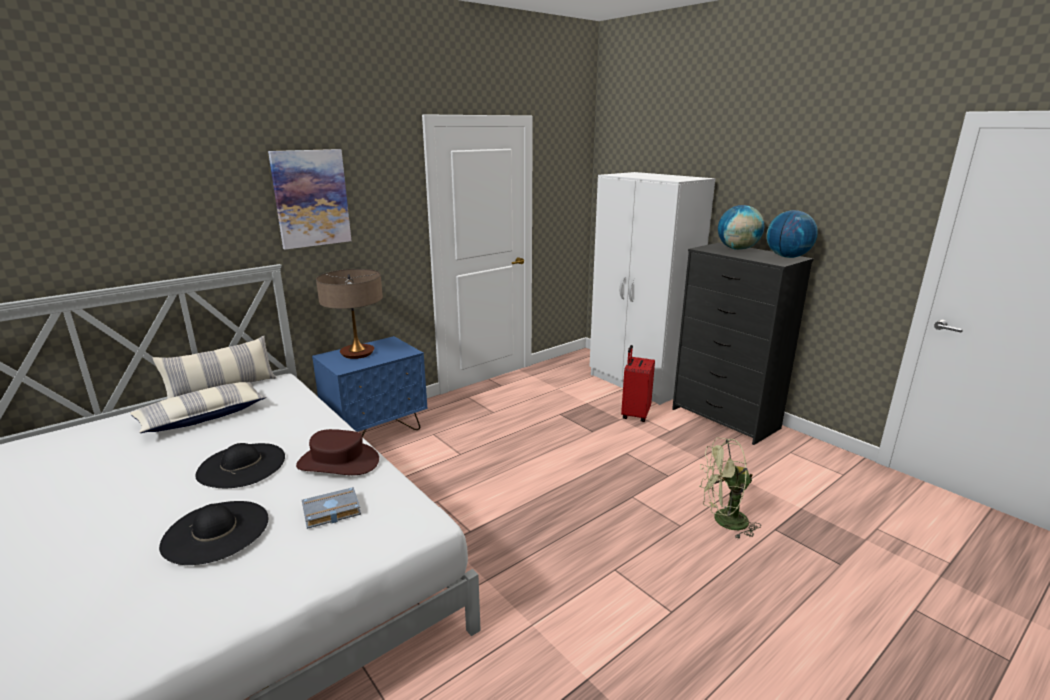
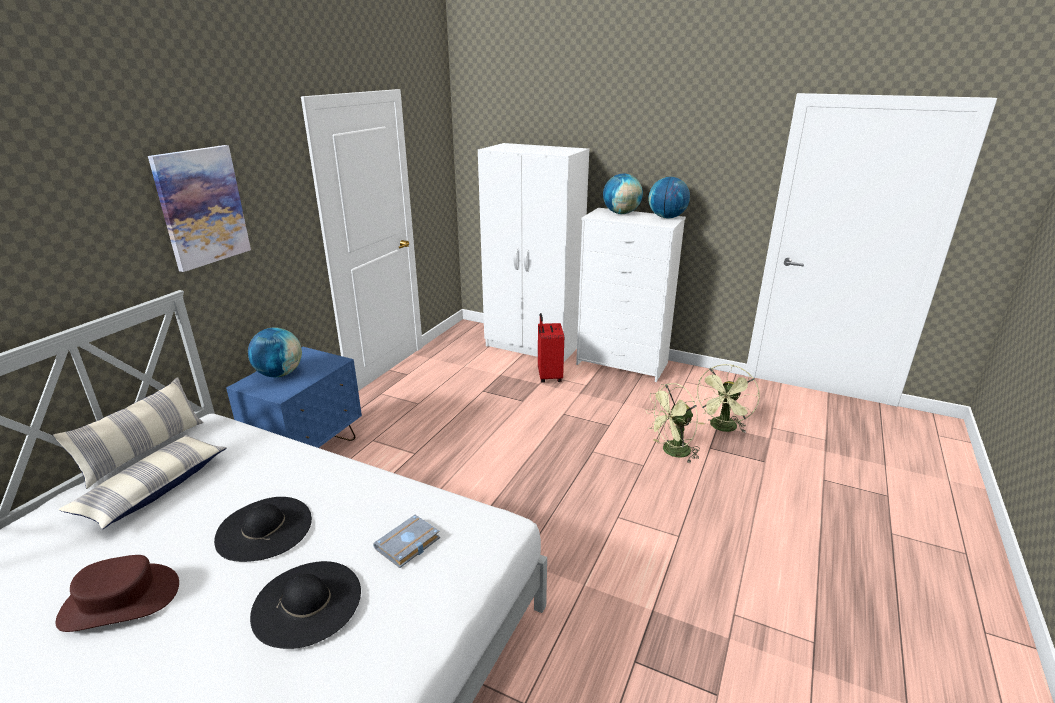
camera: 25 degrees left, 5 degrees up
brown hat [296,429,379,475] -> brown hat moved to [55,555,179,632]
table lamp [316,269,383,359] -> globe [248,327,302,377]
black dresser [672,243,814,445] -> white dresser [576,208,686,382]
none -> green fan [695,364,760,433]

